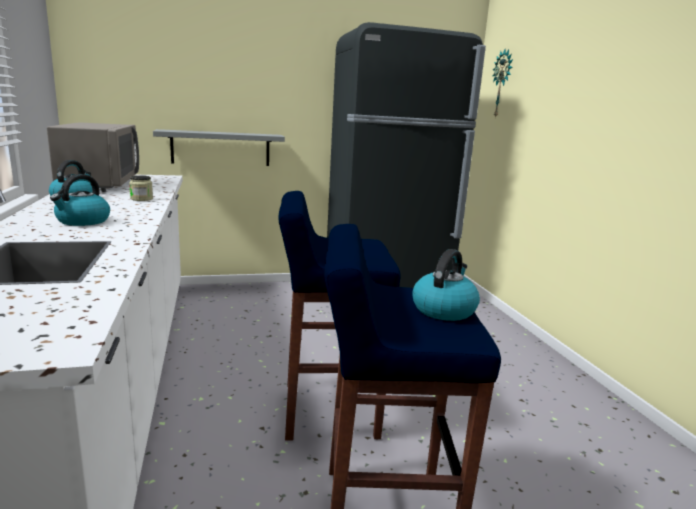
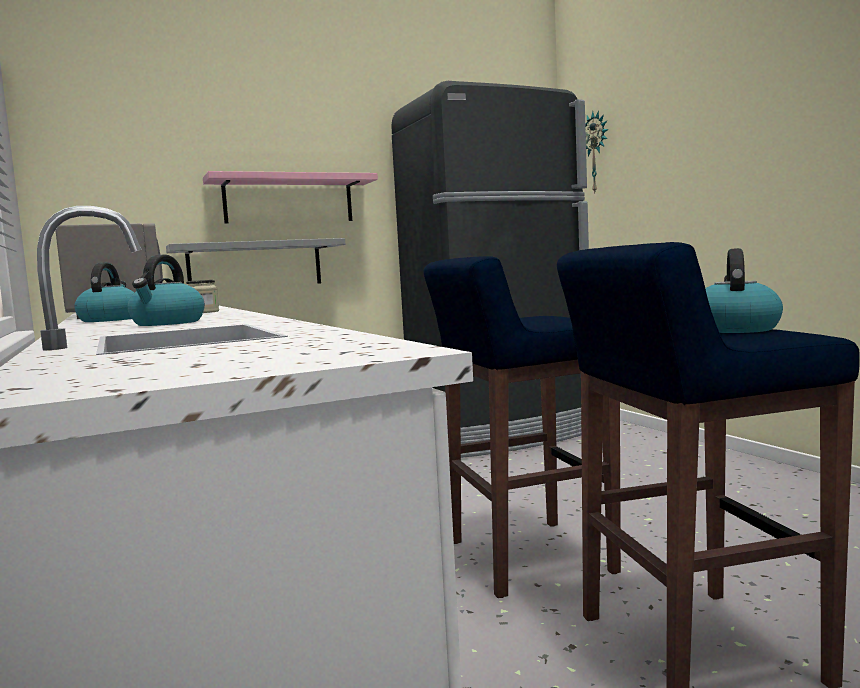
camera: 10 degrees left, 10 degrees down
none -> pink shelf [203,171,378,224]

